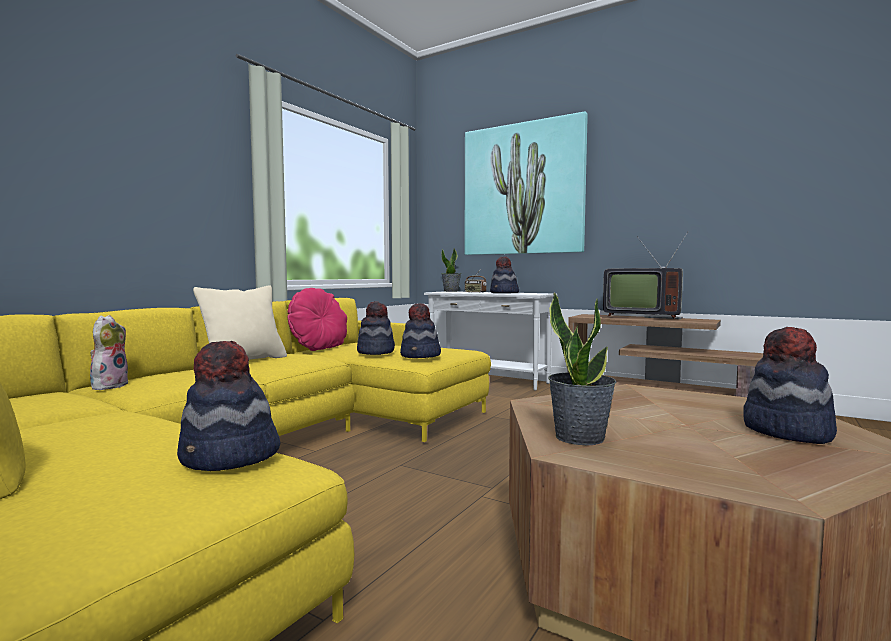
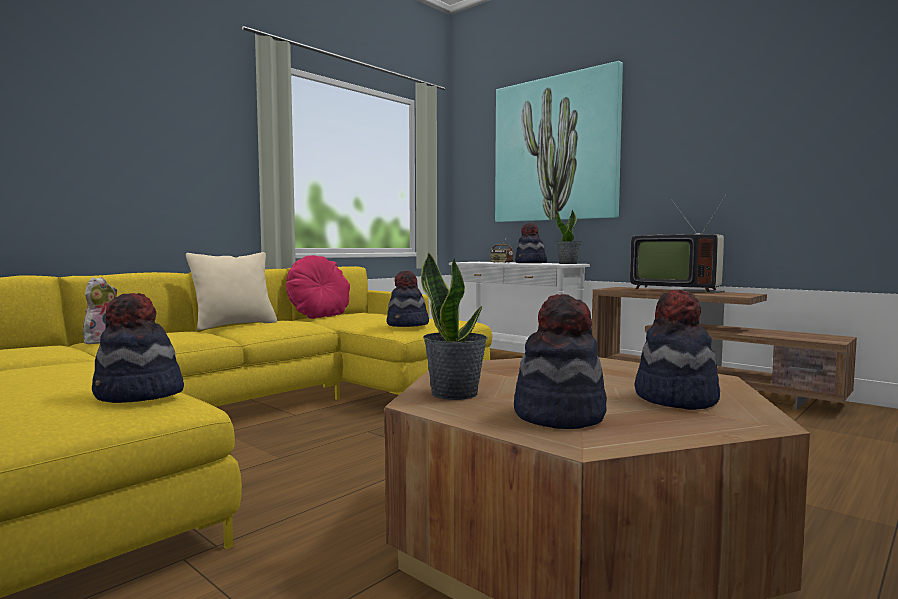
camera: 10 degrees right, 0 degrees up
hat [357,301,395,355] -> hat moved to [514,294,607,429]
potted plant [441,248,461,292] -> potted plant moved to [556,209,581,264]

